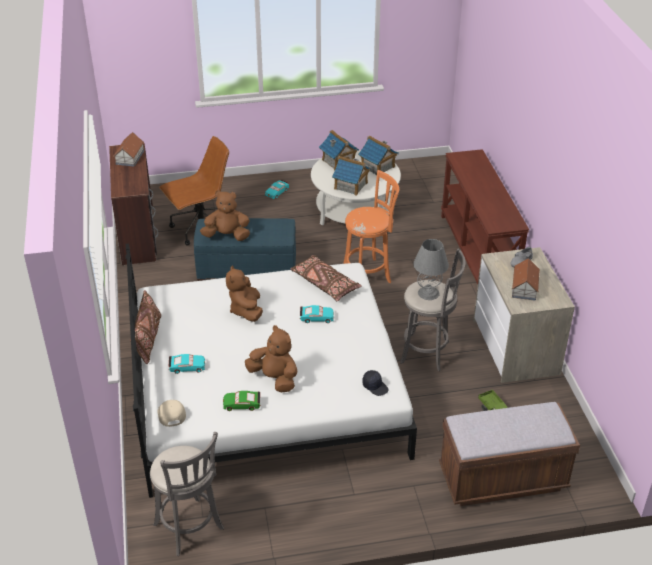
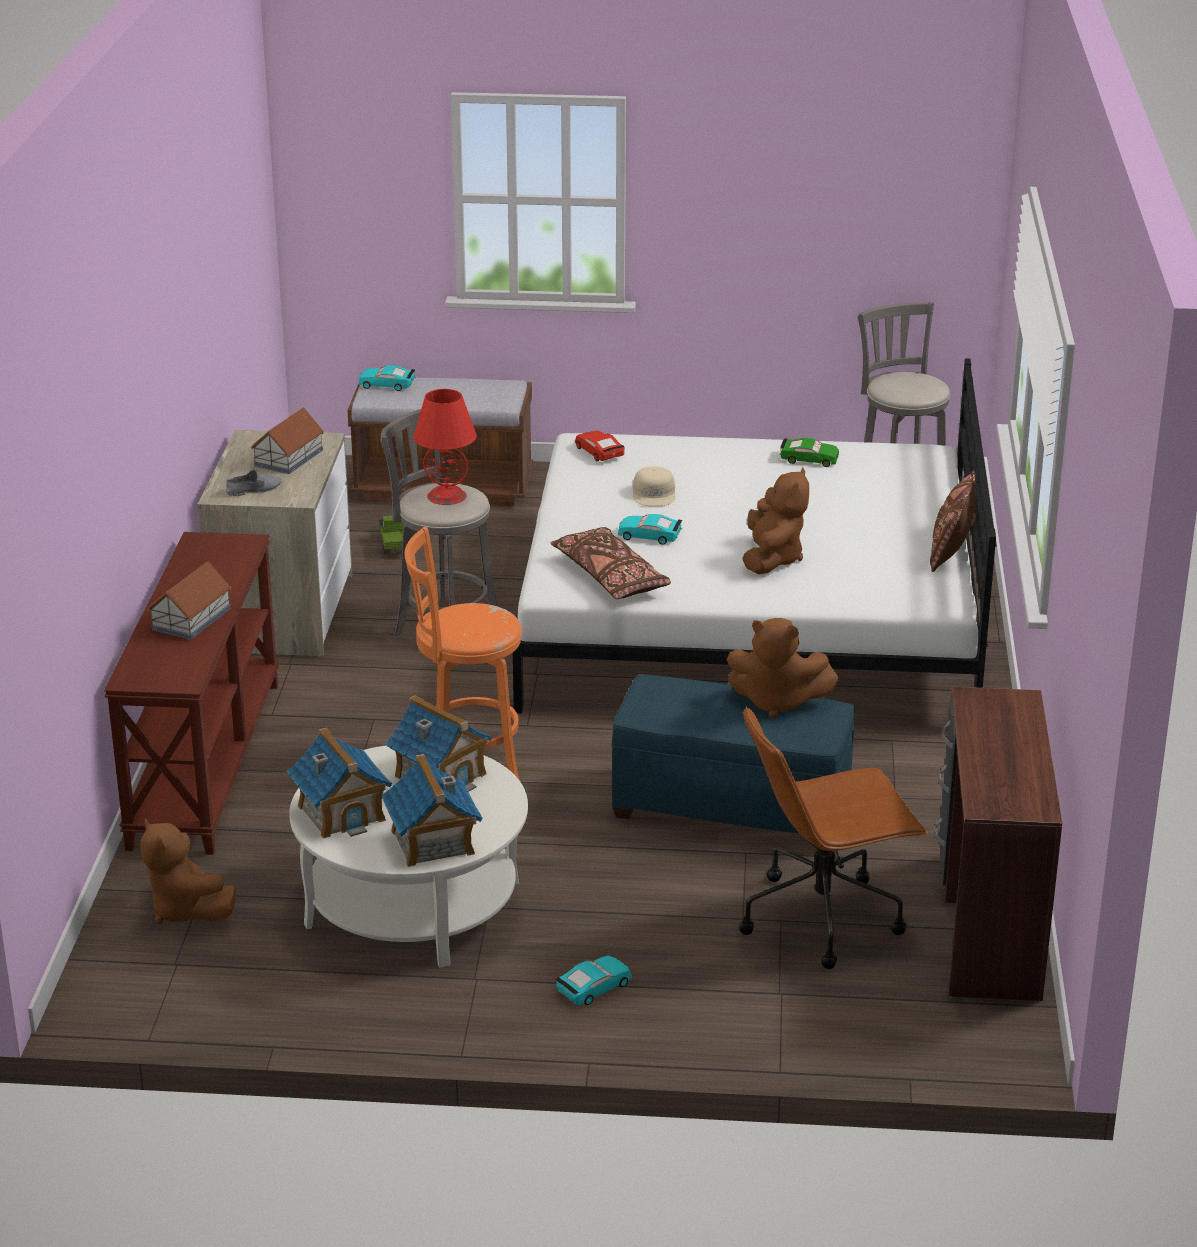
camera: 165 degrees left, 10 degrees down
toy house [113,132,144,166] -> toy house moved to [147,561,232,640]
beige cap [157,400,186,427] -> beige cap moved to [633,467,676,507]
turquoise toy car [169,354,205,374] -> turquoise toy car moved to [358,365,416,391]
brown plush toy [245,325,297,393] -> brown plush toy moved to [140,819,236,924]
black cap [362,370,389,396] -> red toy car [575,431,624,461]
grey table lamp [413,239,449,300] -> red table lamp [413,389,477,505]

